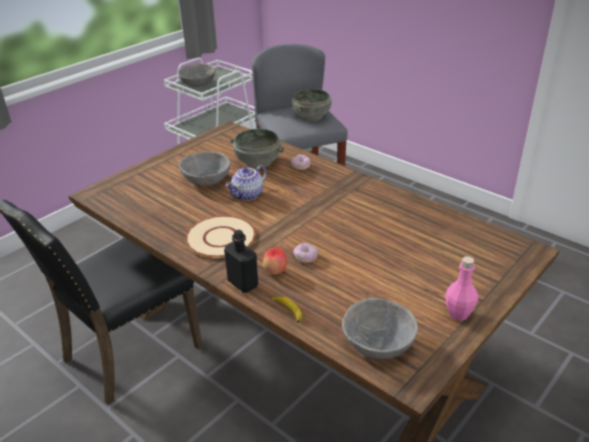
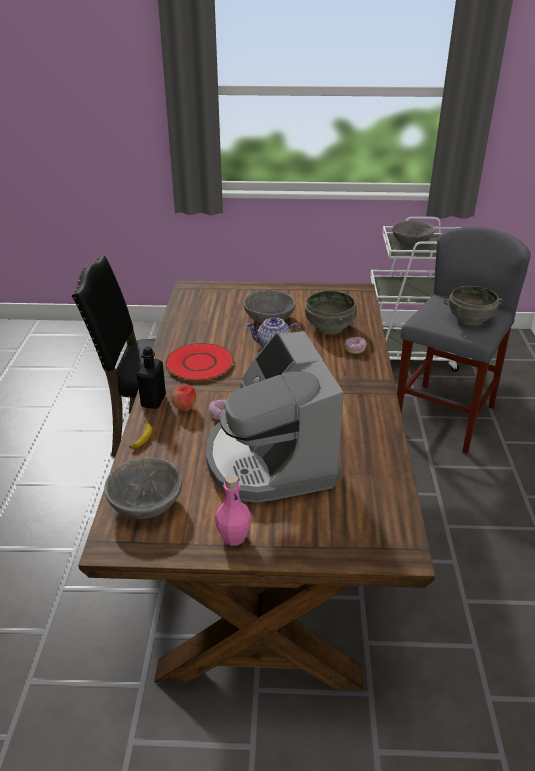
camera: 50 degrees right, 0 degrees up
beige plate [186,216,256,258] -> red plate [165,343,234,381]
none -> coffee machine [206,331,344,503]

